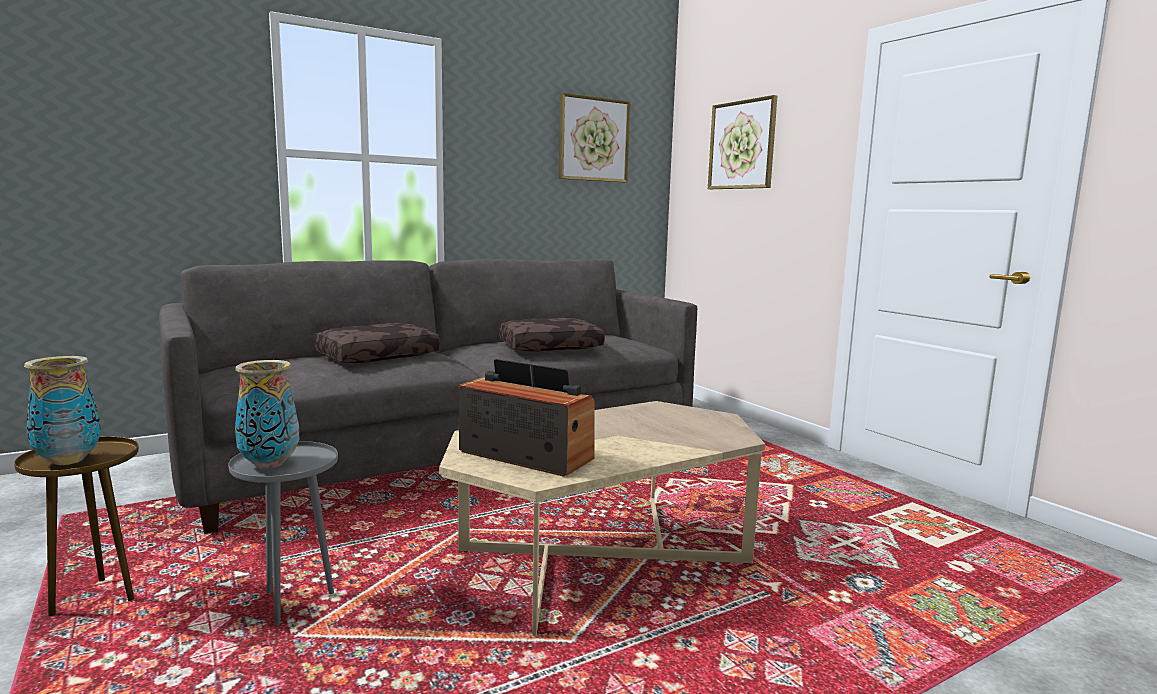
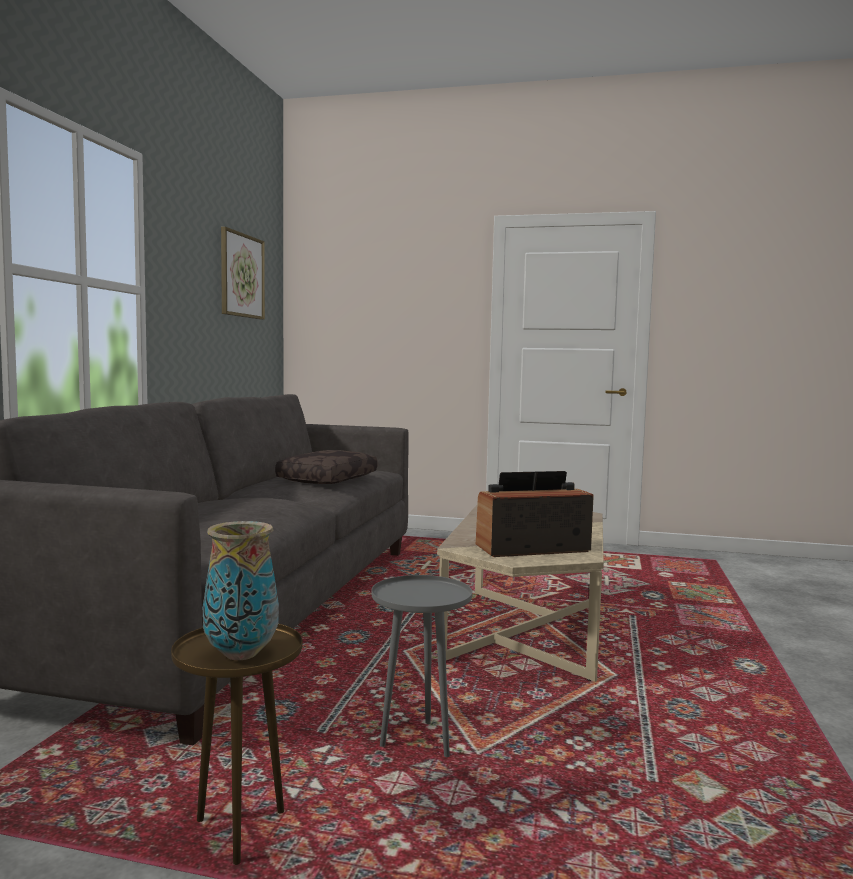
camera: 45 degrees left, 5 degrees down
vase [235,360,299,469] -> none
brown pillow [313,323,440,364] -> none
picture [708,95,777,189] -> none

